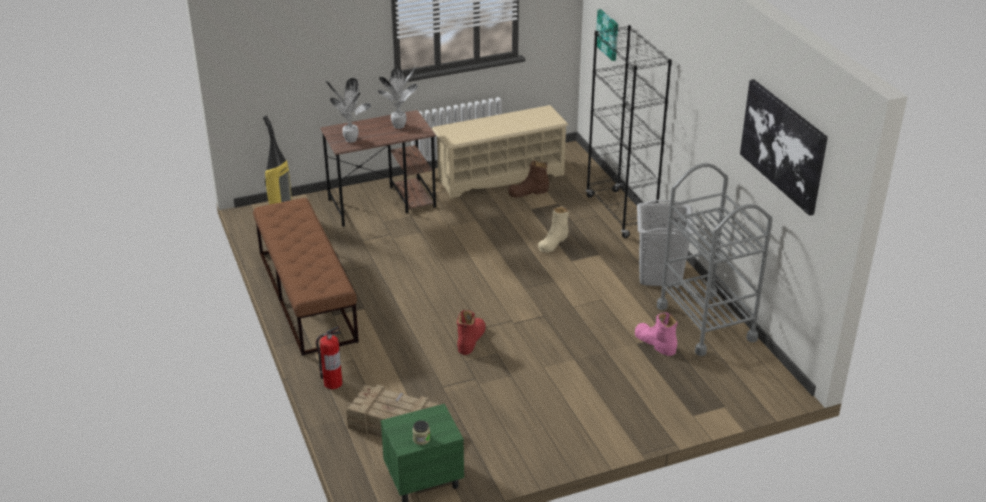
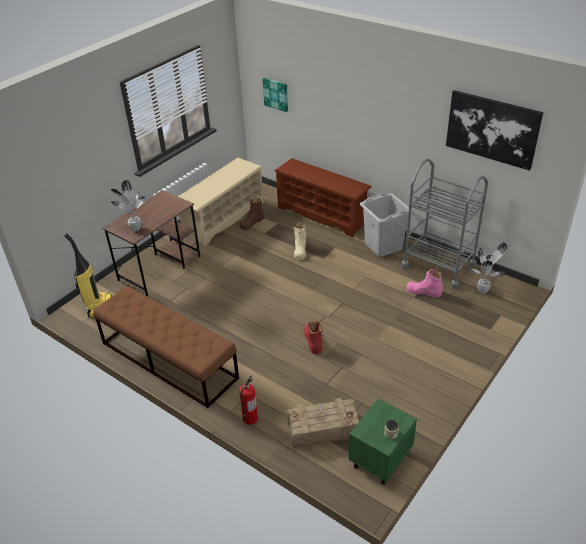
camera: 30 degrees left, 5 degrees up
potted plant [378,67,418,129] -> potted plant moved to [469,242,507,293]
black bookcase [586,25,672,238] -> brown shoe rack [274,158,371,238]

